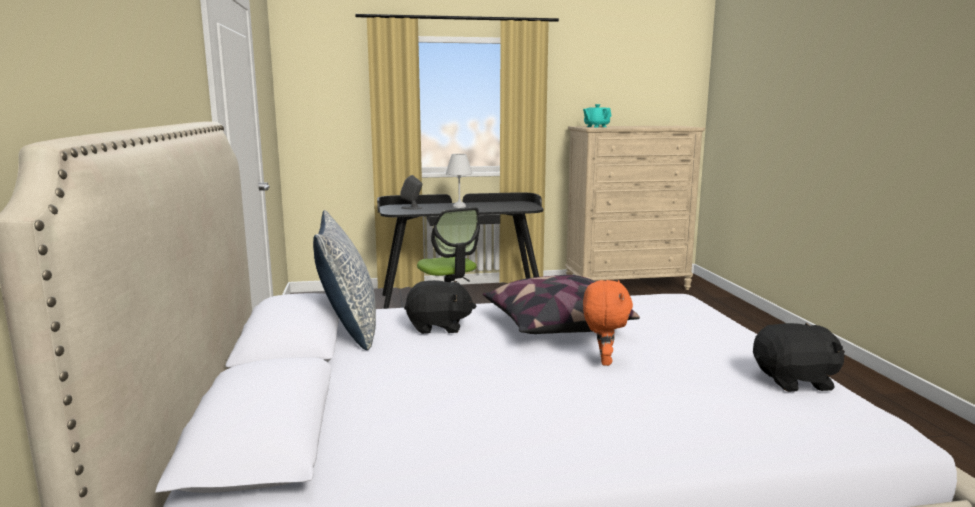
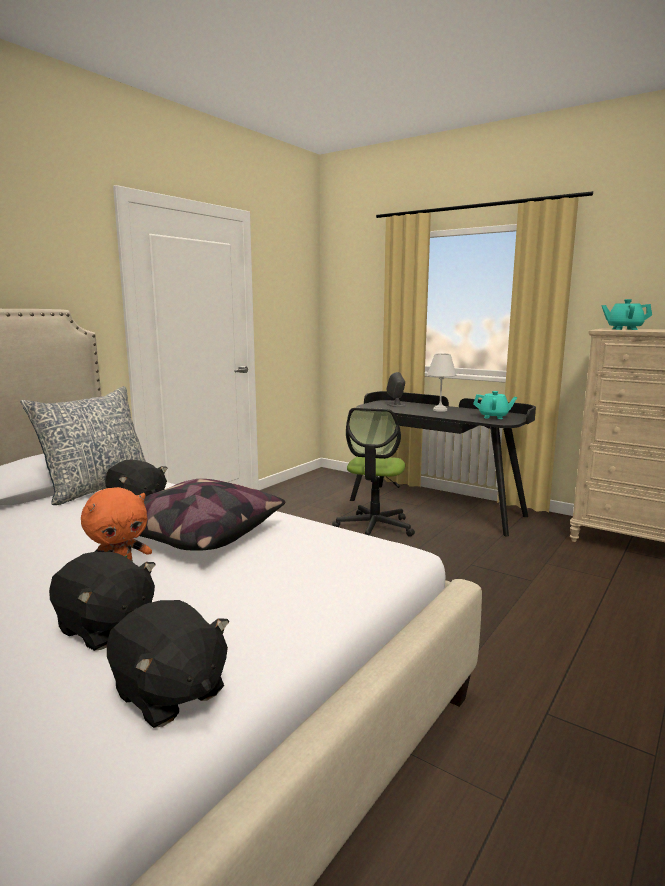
camera: 45 degrees right, 0 degrees up
none -> black plush toy [49,552,156,651]
none -> turquoise teapot [473,391,517,419]

